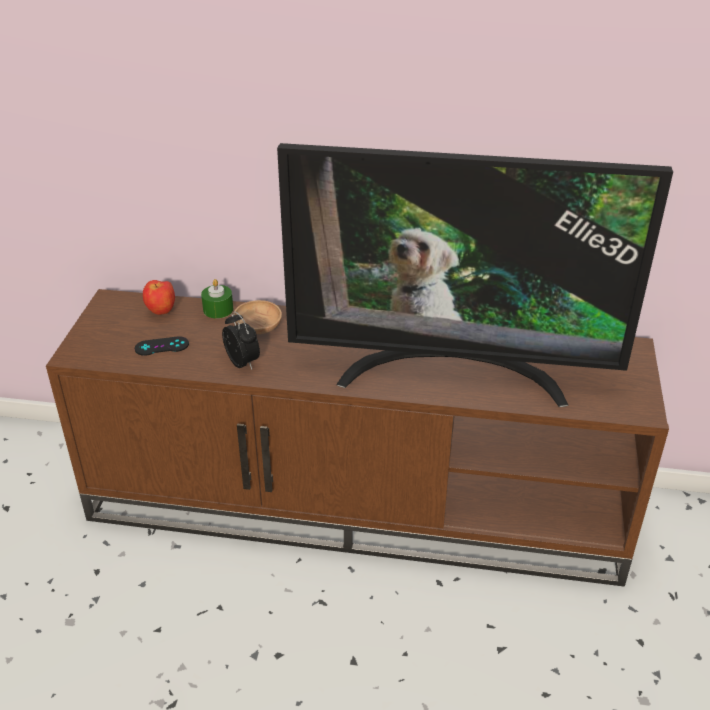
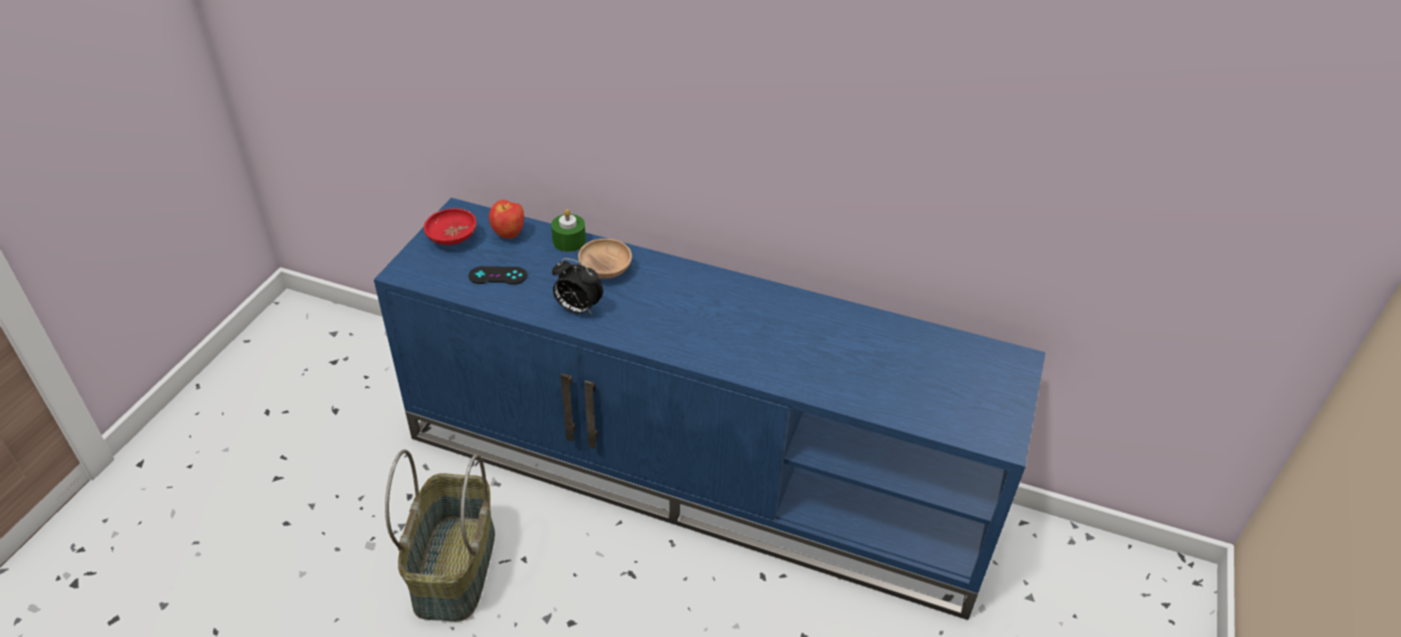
camera: 10 degrees right, 5 degrees up
brown tv stand [46,289,669,586] -> blue tv stand [374,198,1046,620]
alarm clock [222,311,260,369] -> alarm clock turned 135 degrees clockwise [552,258,603,315]
television [277,143,673,407] -> none
none -> basket [385,450,495,622]
none -> red bowl [424,208,477,245]

